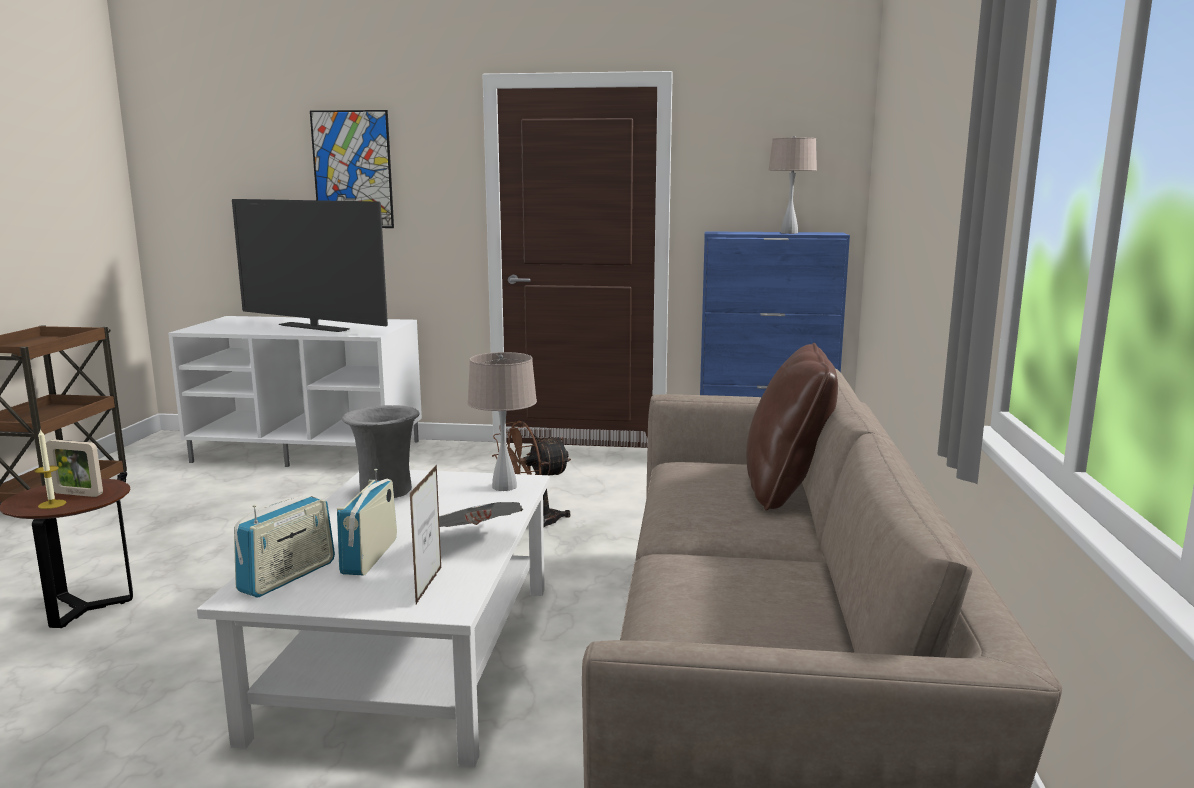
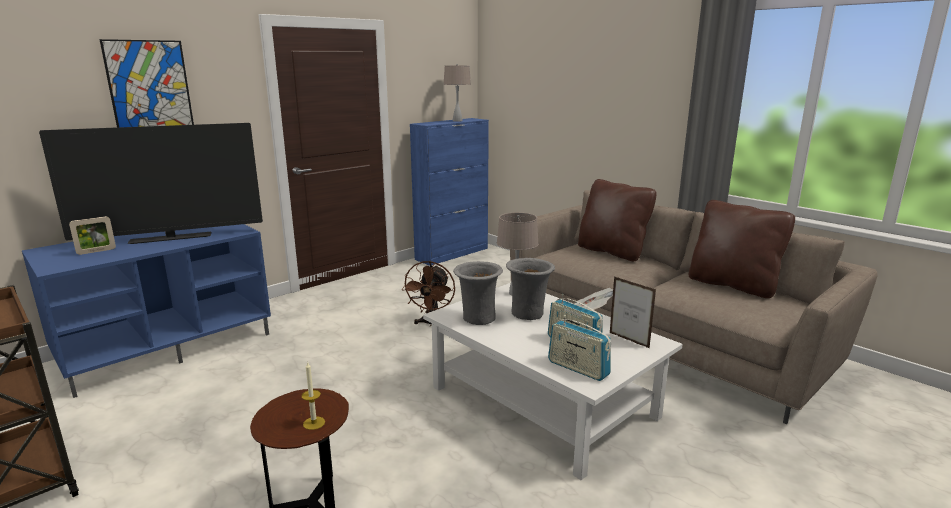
camera: 50 degrees left, 5 degrees up
picture frame [46,439,103,497] -> picture frame moved to [69,216,116,255]
white tv stand [168,316,422,467] -> blue tv stand [22,224,271,398]
radio [234,496,335,598] -> radio turned 150 degrees clockwise [548,315,611,381]
none -> grey vase [506,258,555,320]
none -> brown pillow [689,200,795,298]

